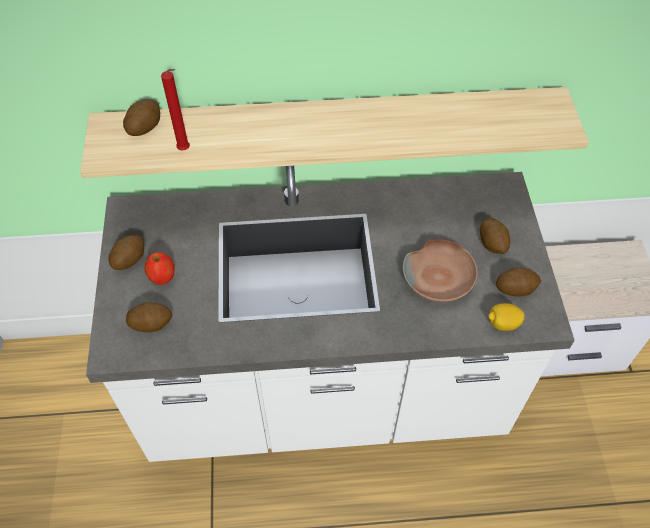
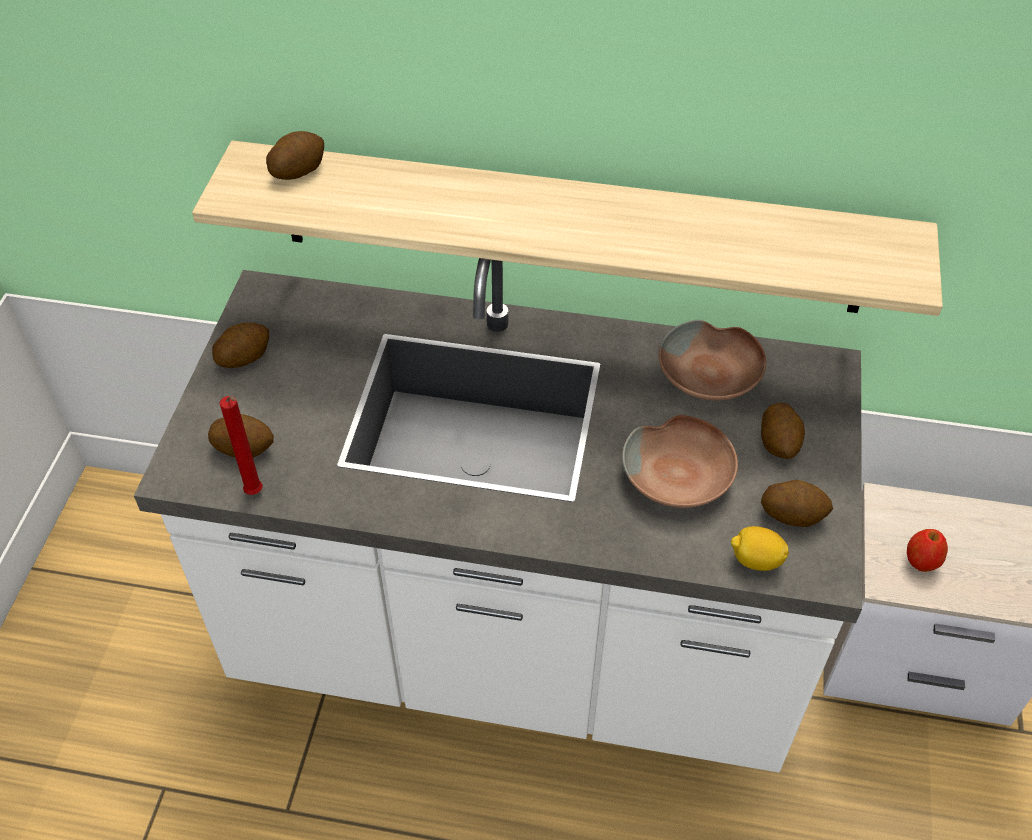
camera: 15 degrees right, 5 degrees down
apple [145,252,175,285] -> apple moved to [907,529,948,572]
red candle [161,69,190,150] -> red candle moved to [219,396,263,495]
none -> brown bowl [658,320,766,401]

